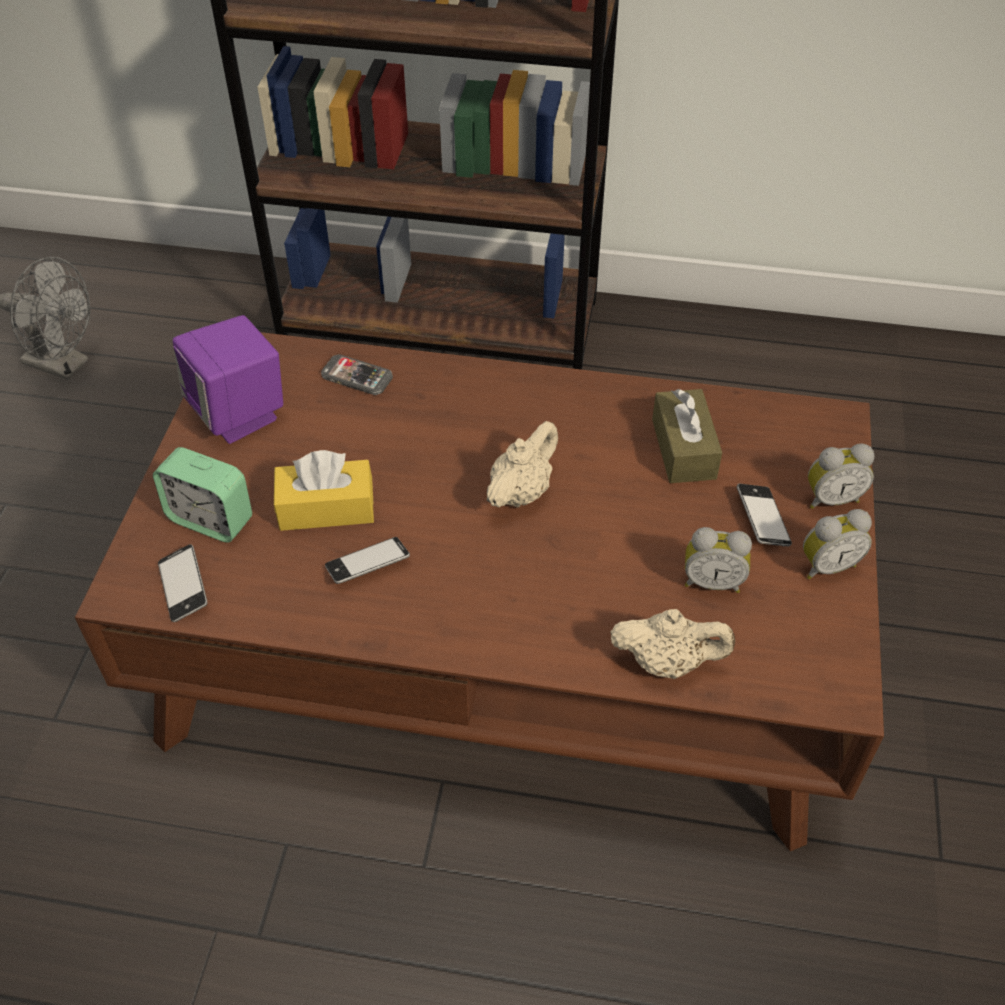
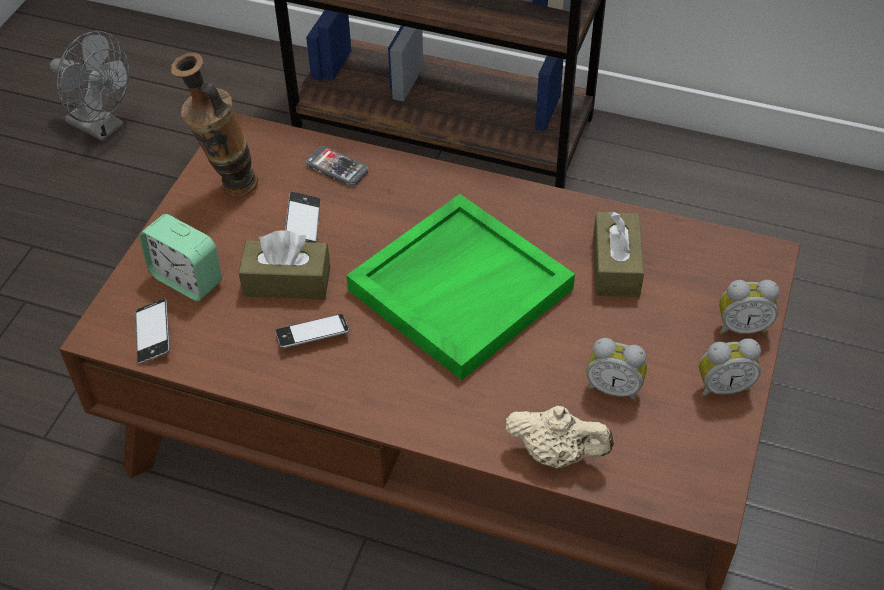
camera: 10 degrees right, 0 degrees up
purple speaker [173,315,283,444] -> vase [171,53,258,197]
yellow tissue box [274,450,374,531] -> brown tissue box [238,230,330,299]
beige teapot [487,421,558,507] -> green tray [346,194,575,380]
phone [737,484,792,547] -> phone moved to [285,192,321,243]

